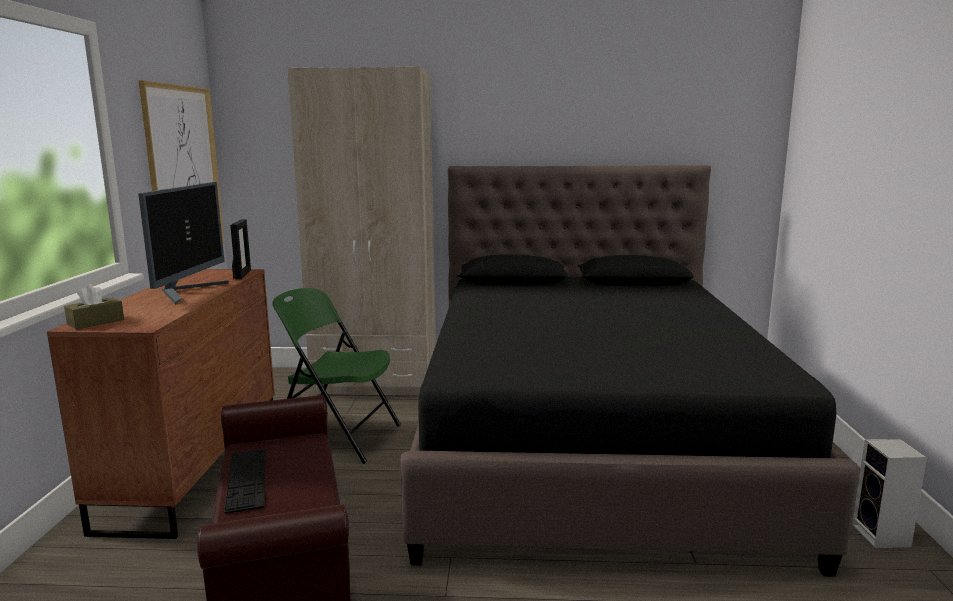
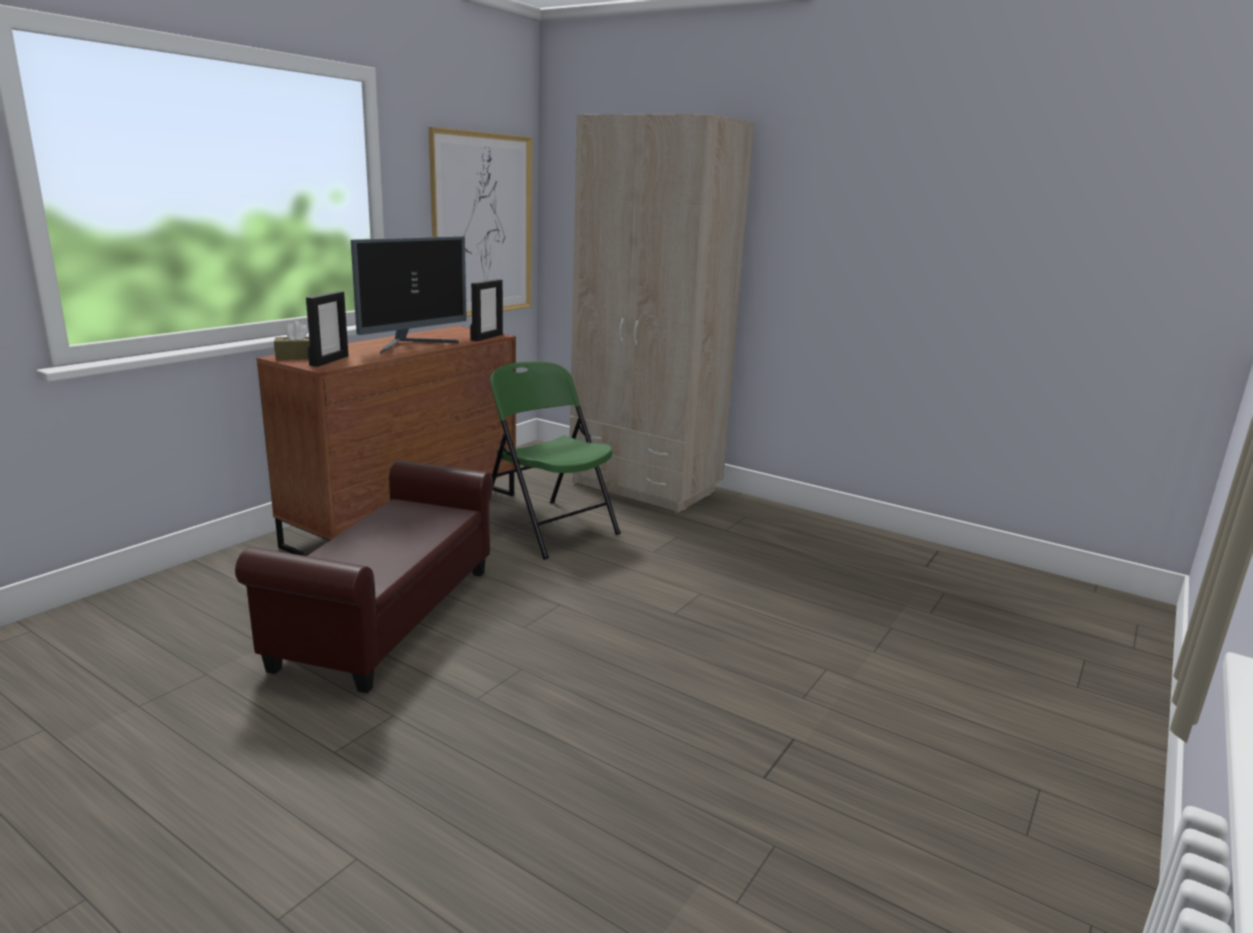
camera: 30 degrees right, 5 degrees up
keyboard [224,449,266,514] -> none
black bed [400,165,860,577] -> none
speaker [852,439,927,548] -> none
none -> picture frame [306,291,349,367]

